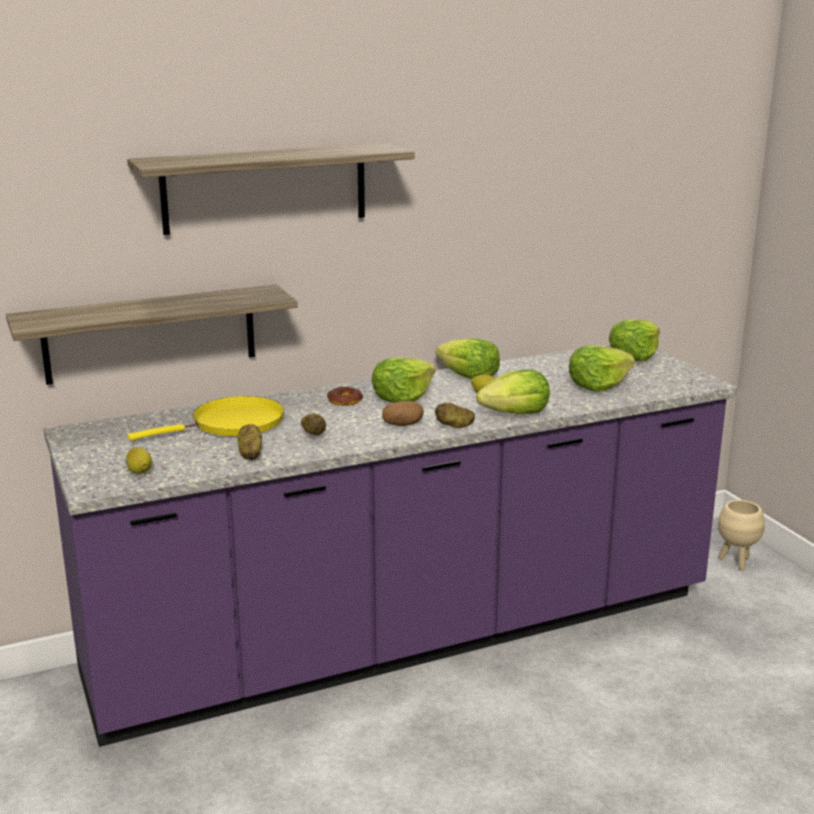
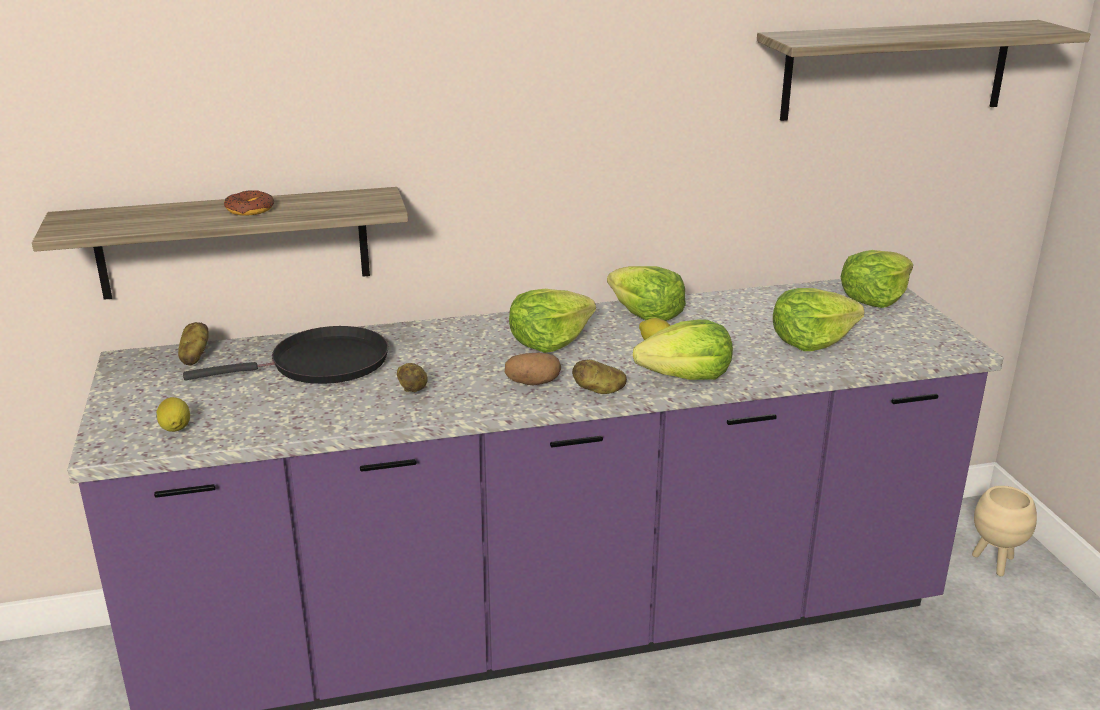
camera: 10 degrees right, 5 degrees up
shelf [127,143,415,235] -> shelf moved to [757,20,1090,121]
yellow frying pan [128,396,284,440] -> black frying pan [183,326,388,384]
potato [238,424,262,460] -> potato moved to [178,322,209,366]
donut [327,387,363,406] -> donut moved to [224,190,274,215]

